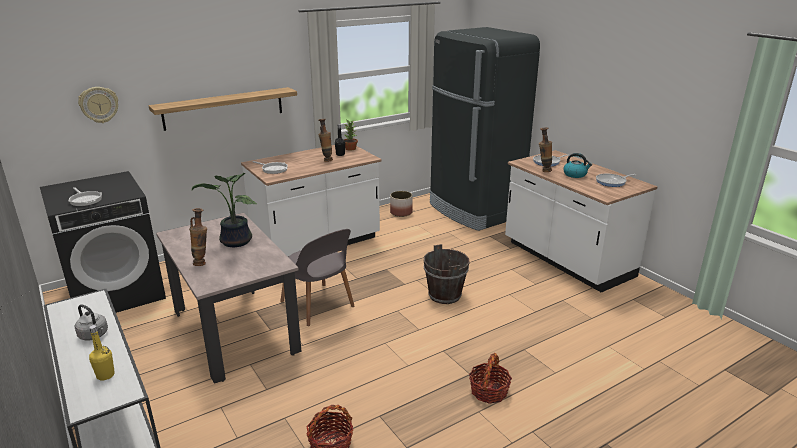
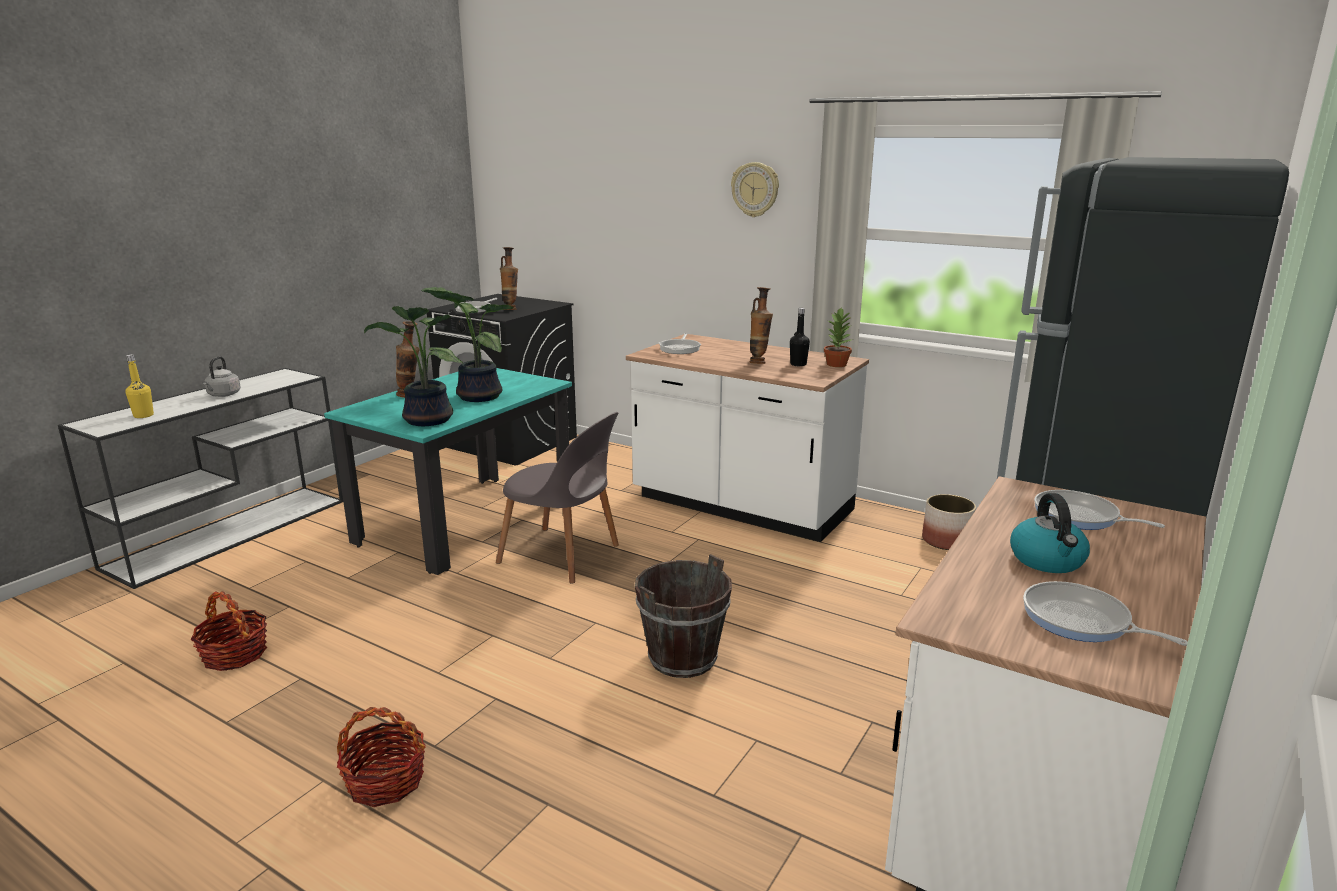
camera: 65 degrees right, 5 degrees down
wall clock [78,87,118,123] -> wall clock moved to [731,162,779,217]
shelf [148,87,297,131] -> none
beige dining table [156,213,302,384] -> turquoise dining table [324,368,572,575]
grey chair [280,229,355,326] -> grey chair turned 90 degrees counterclockwise [496,412,619,584]
vase [539,127,552,172] -> vase moved to [500,247,518,310]
none -> potted plant [364,306,463,426]

